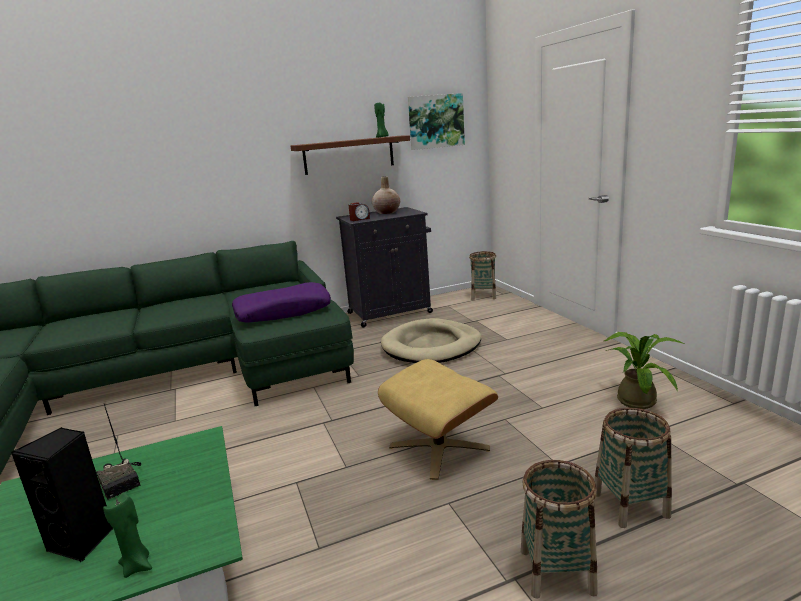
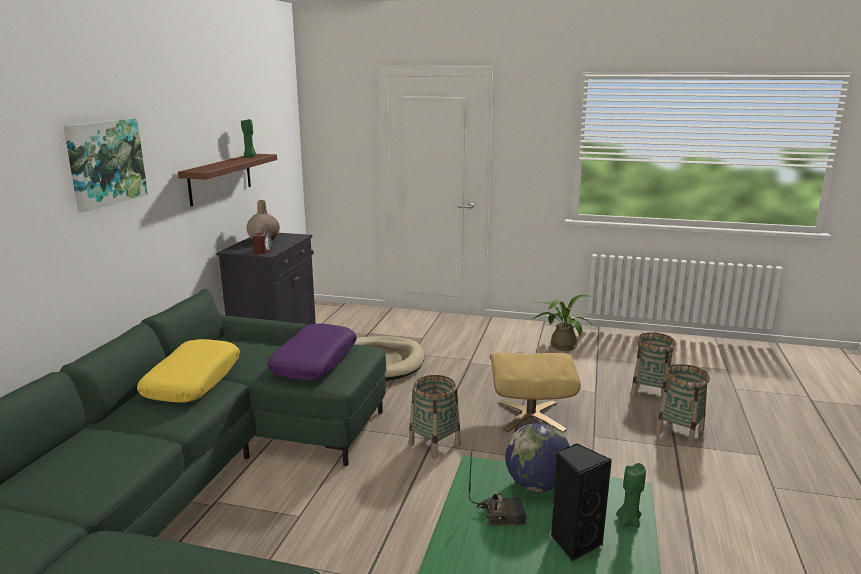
camera: 55 degrees left, 0 degrees up
picture [408,93,465,150] -> picture moved to [63,118,148,212]
basket [469,251,496,300] -> basket moved to [409,375,461,459]
none -> yellow pillow [137,339,240,403]
none -> globe [505,423,570,492]

